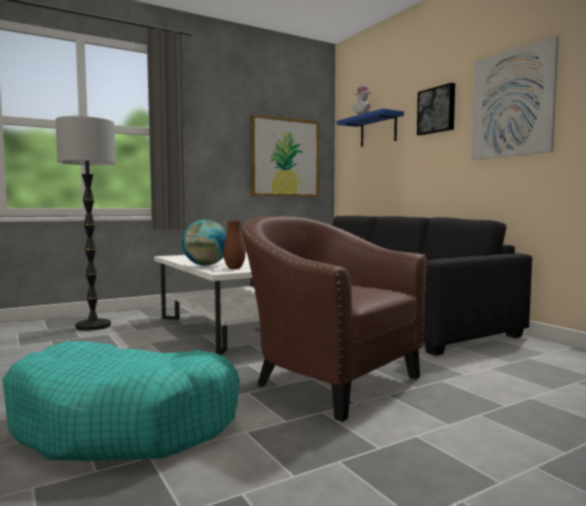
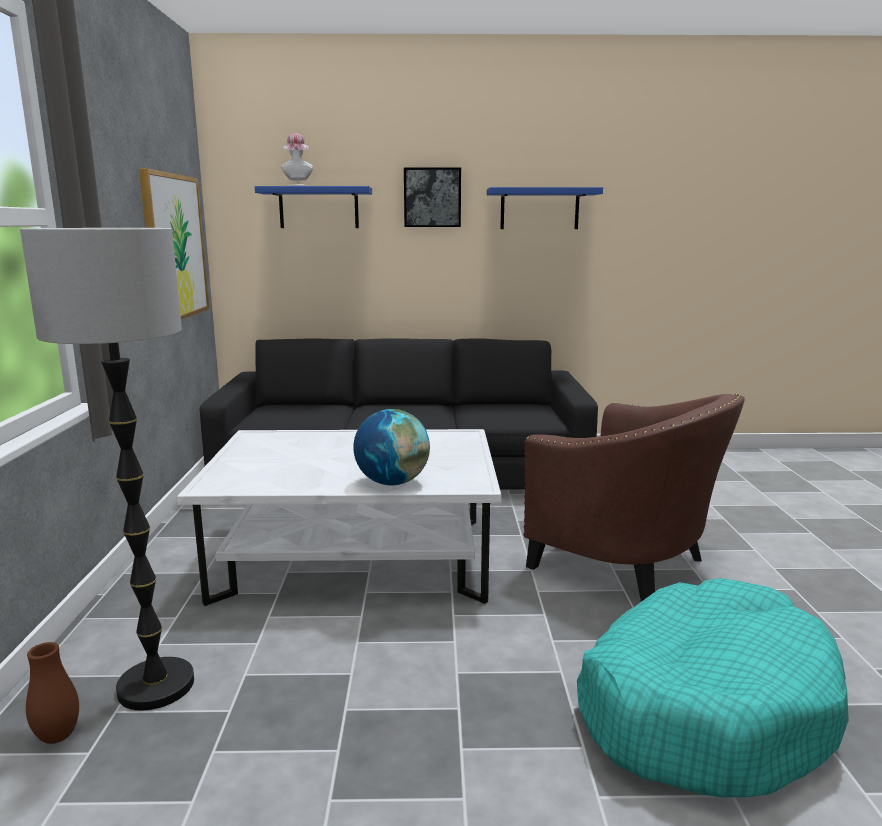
camera: 60 degrees left, 10 degrees up
brown vase [223,220,246,269] -> brown vase moved to [26,642,79,744]
brown armchair [241,216,427,422] -> brown armchair turned 120 degrees counterclockwise [524,394,745,602]
picture [471,36,559,160] -> blue shelf [487,187,603,229]

